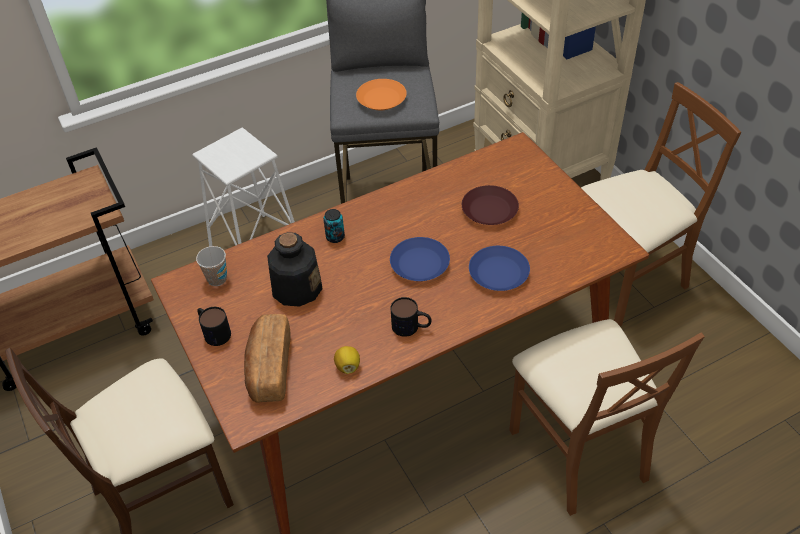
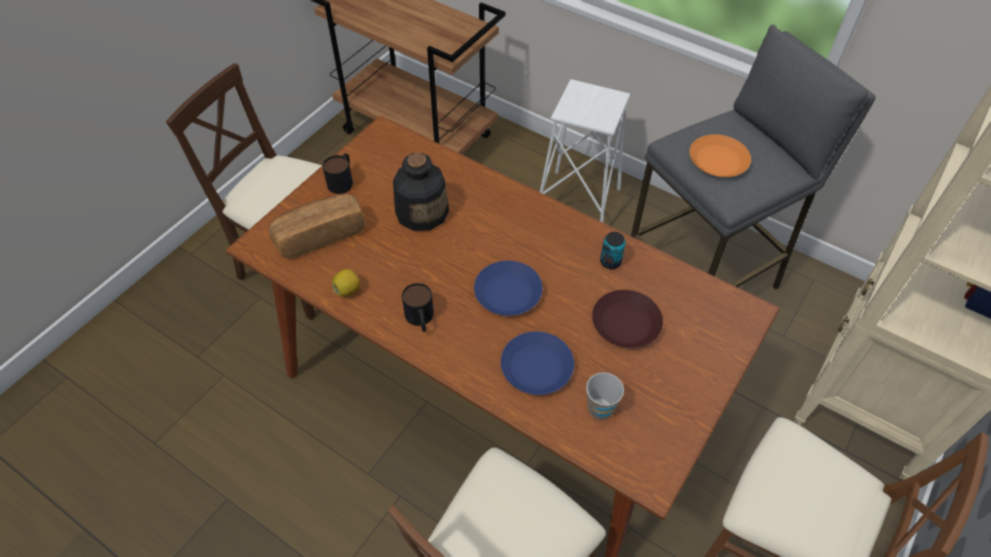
camera: 60 degrees right, 5 degrees up
cup [196,246,227,286] -> cup moved to [586,372,624,420]
can [323,209,345,243] -> can moved to [600,232,626,269]

